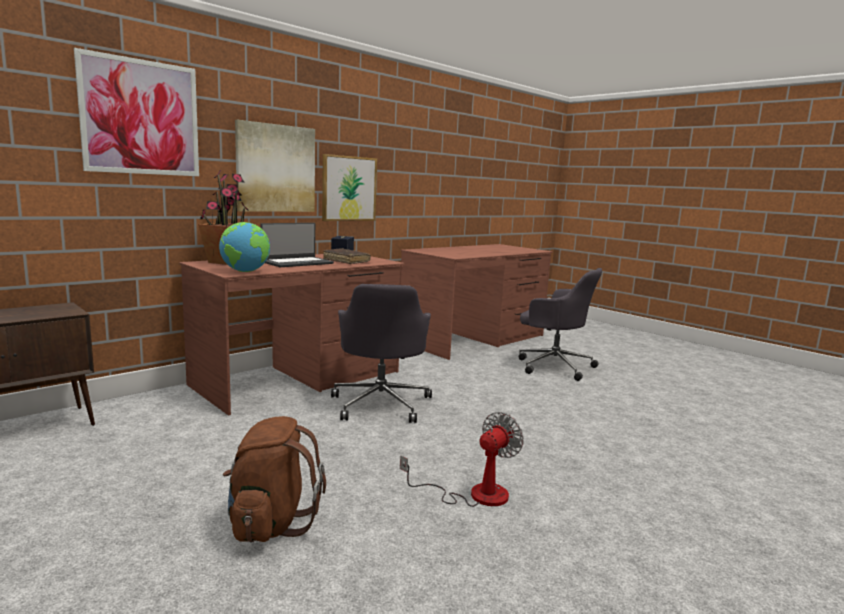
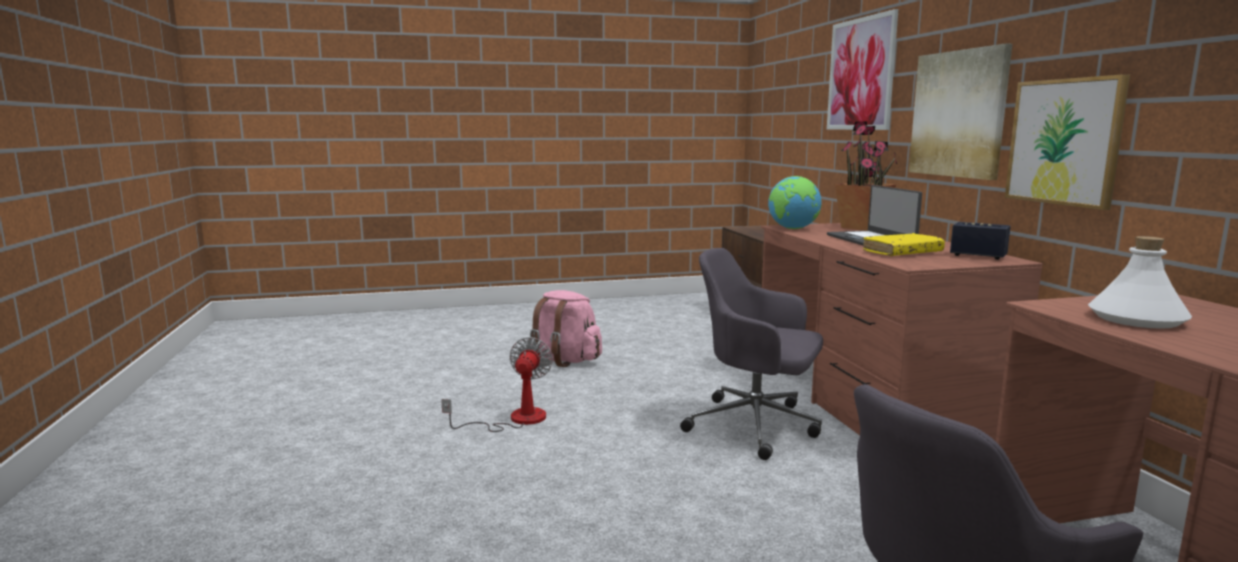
camera: 120 degrees right, 0 degrees up
brown backpack [223,416,326,542] -> pink backpack [530,290,602,367]
brown book [323,248,371,264] -> yellow book [863,233,945,256]
fan [400,412,524,507] -> fan turned 150 degrees counterclockwise [441,337,553,432]
none -> white bottle [1088,236,1192,329]

